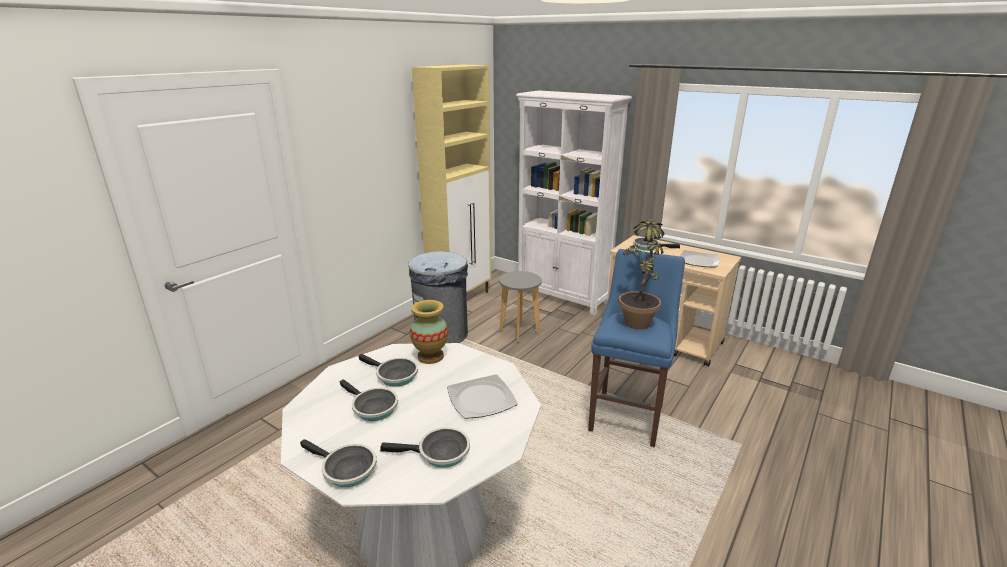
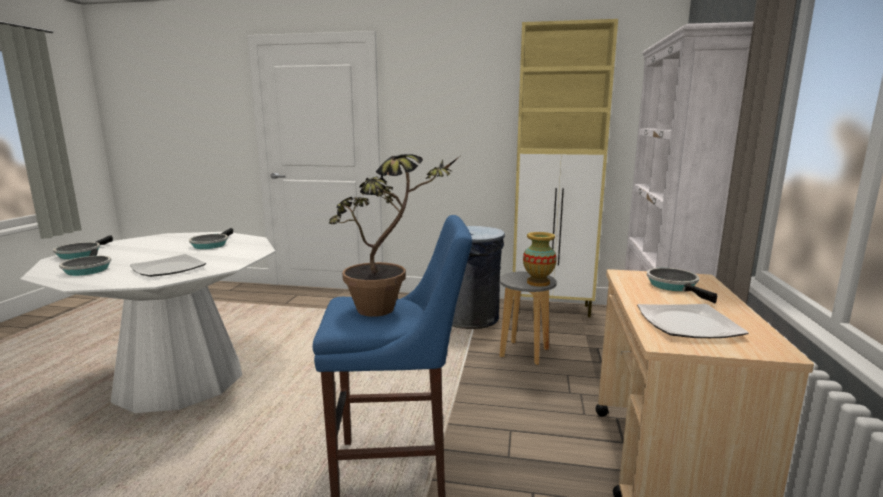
camera: 65 degrees right, 10 degrees down
frying pan [340,379,398,421] -> none
vase [410,300,448,364] -> vase moved to [523,232,557,287]

